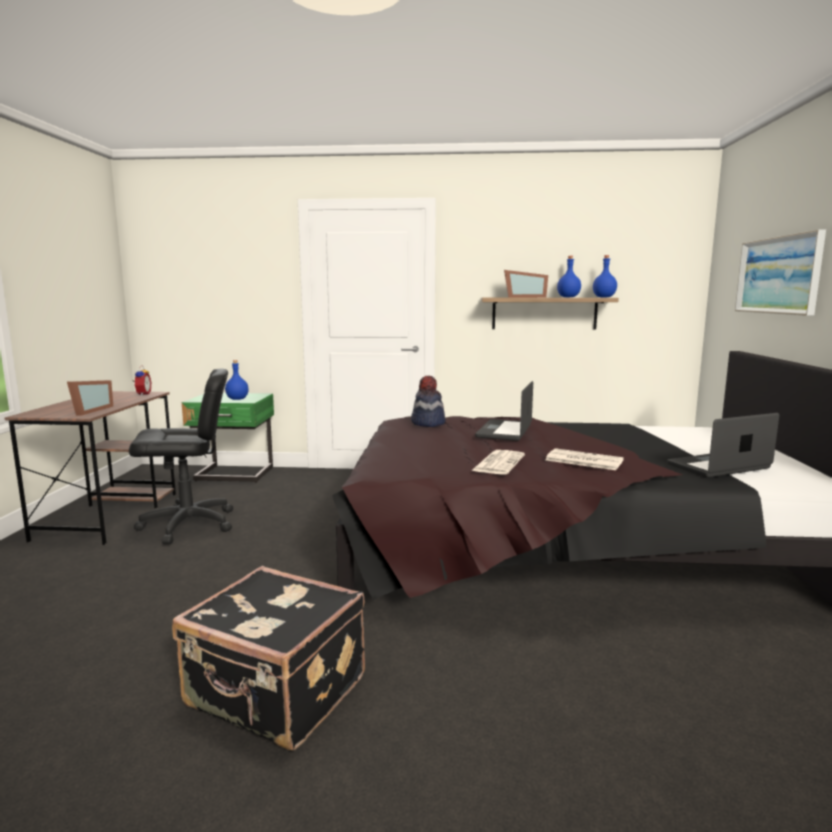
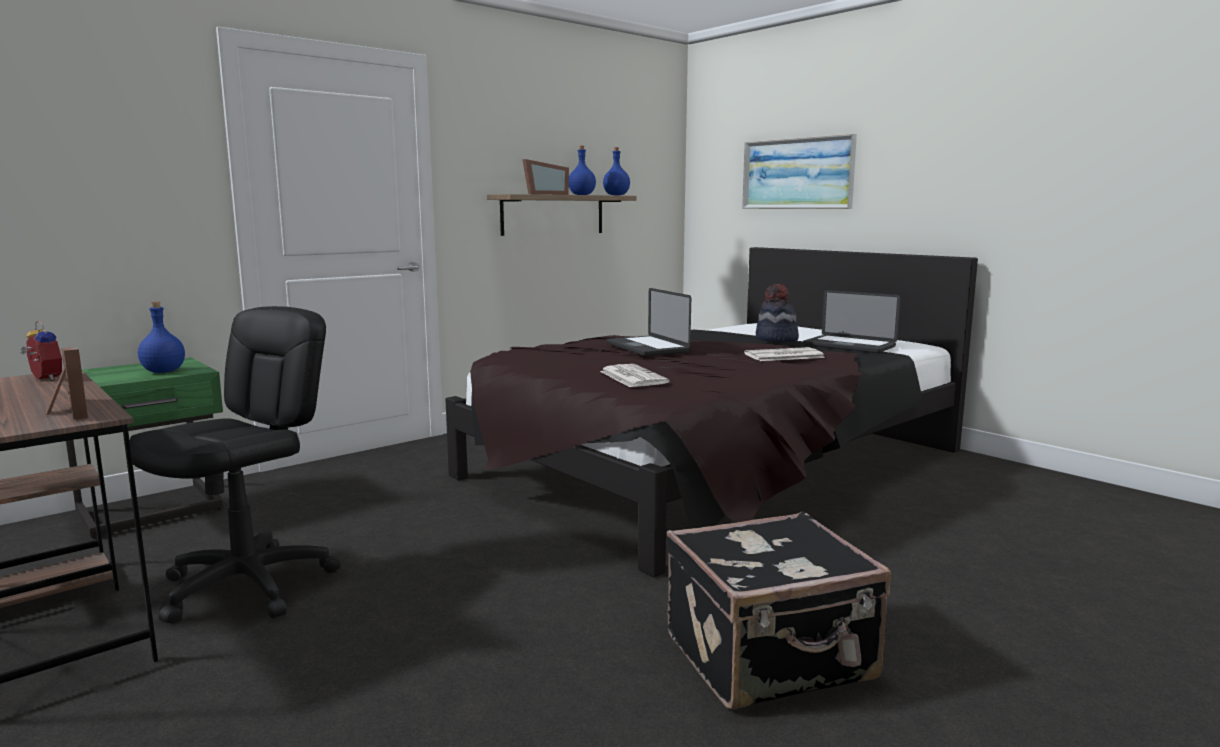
camera: 45 degrees left, 0 degrees up
hat [411,376,446,427] -> hat moved to [756,284,799,342]
newspaper [471,450,525,474] -> newspaper moved to [600,364,670,387]
laptop [667,413,779,478] -> laptop turned 75 degrees counterclockwise [803,290,901,353]

